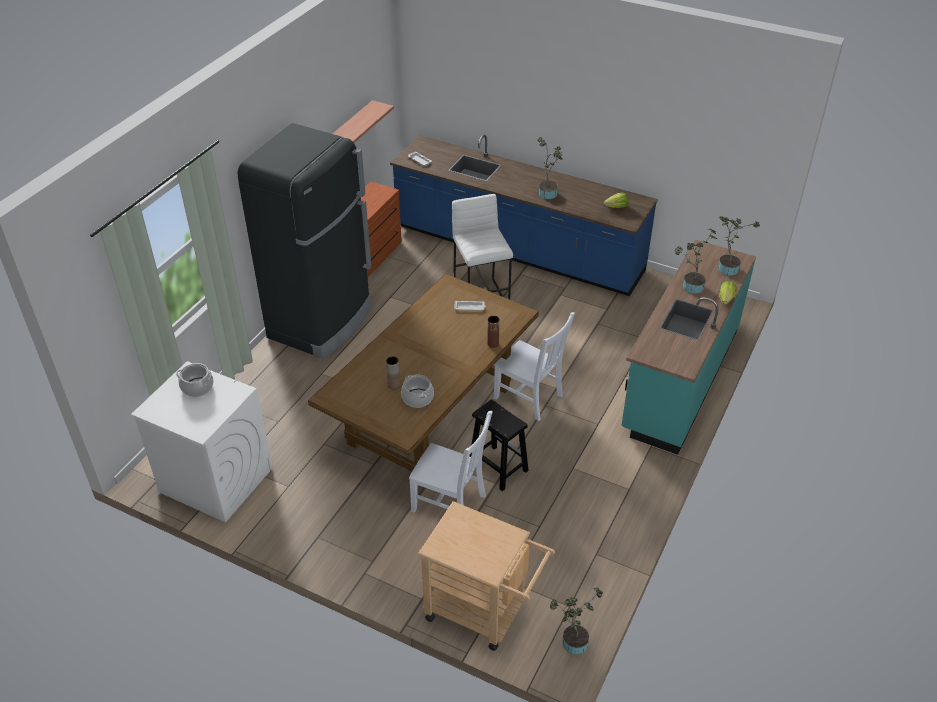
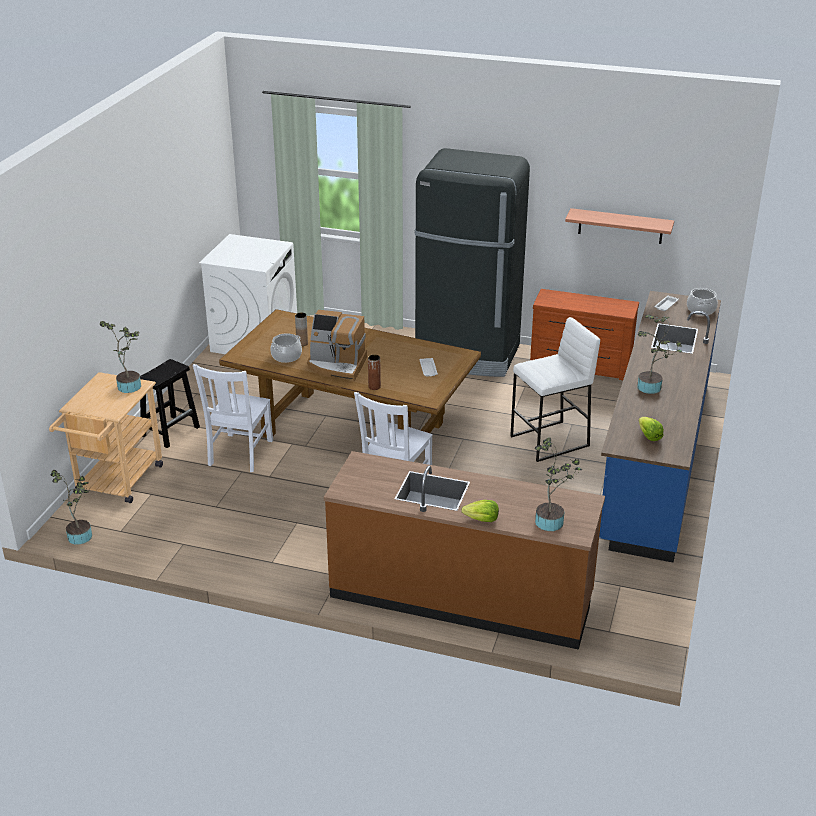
camera: 80 degrees right, 10 degrees down
cooking pot [176,363,214,397] -> cooking pot moved to [687,288,718,315]
black stool [469,399,529,491] -> black stool moved to [140,359,200,448]
turquoise counter [621,240,756,455] -> brown counter [324,451,605,650]
potted plant [675,229,717,294] -> potted plant moved to [100,321,141,393]
none -> coffee machine [307,310,367,382]

